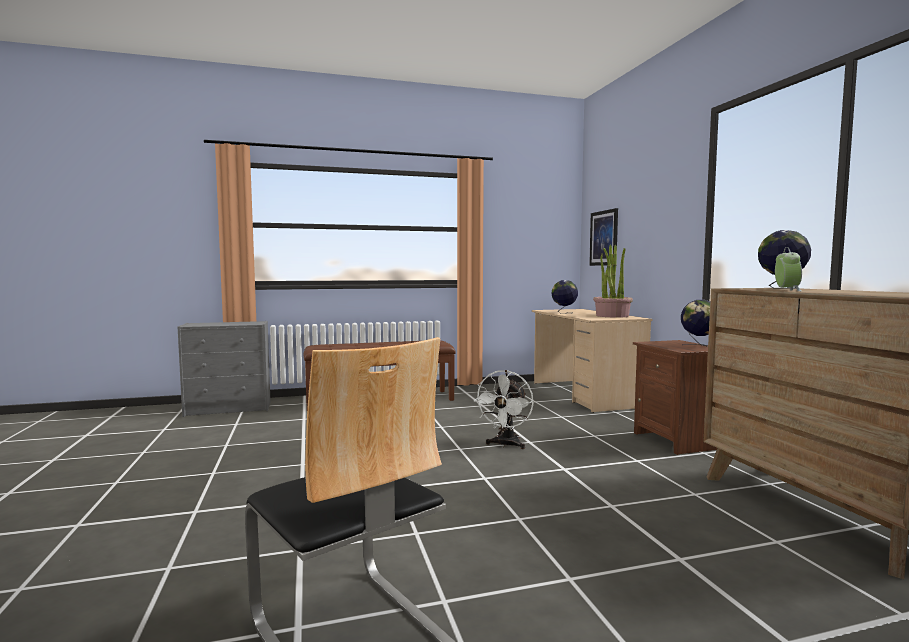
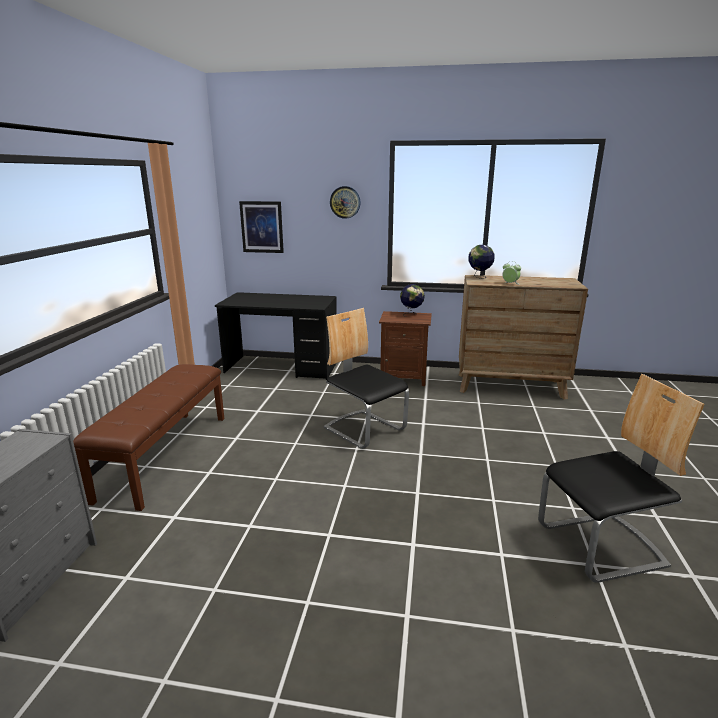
camera: 65 degrees left, 15 degrees up
white fan [474,370,534,449] -> chair [324,308,409,449]
beige desk [532,309,653,413] -> black desk [215,292,337,380]
globe [552,280,578,314] -> none
potted plant [593,244,633,318] -> none
none -> wall clock [330,186,361,219]

